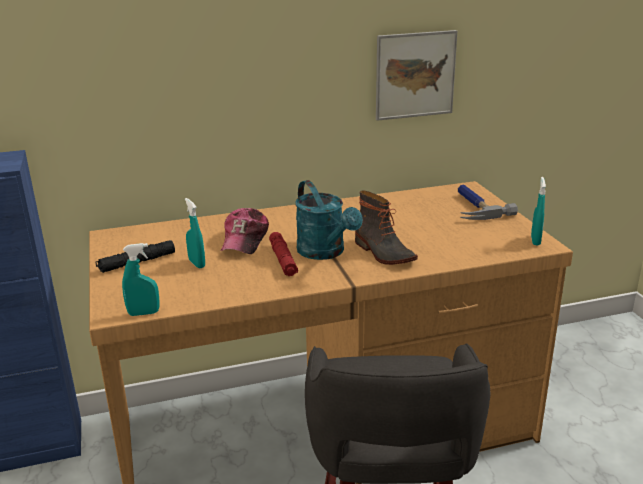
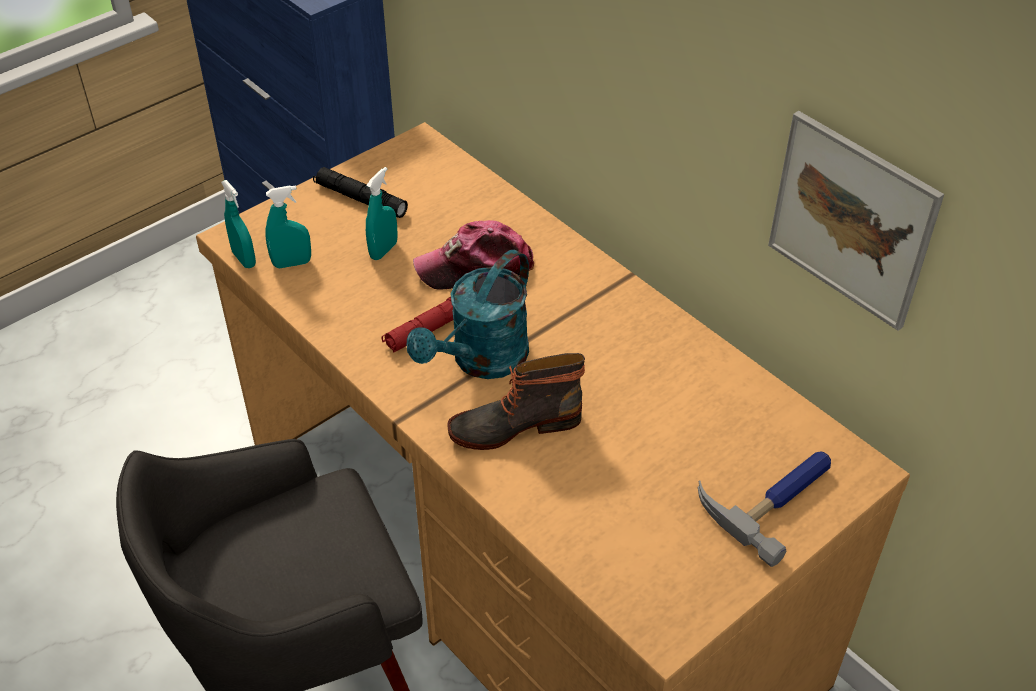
camera: 65 degrees right, 20 degrees up
boot [355,190,418,265] -> boot turned 45 degrees clockwise [447,353,585,450]
turquoise spray bottle [531,177,546,245] -> turquoise spray bottle moved to [265,185,311,268]

